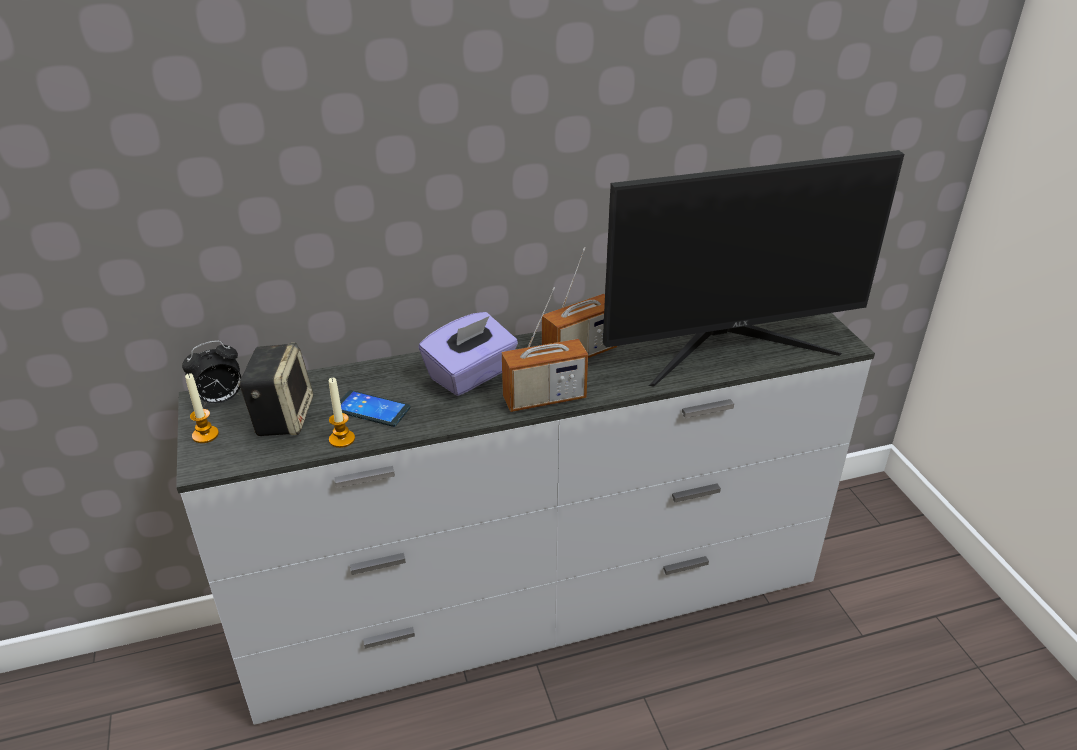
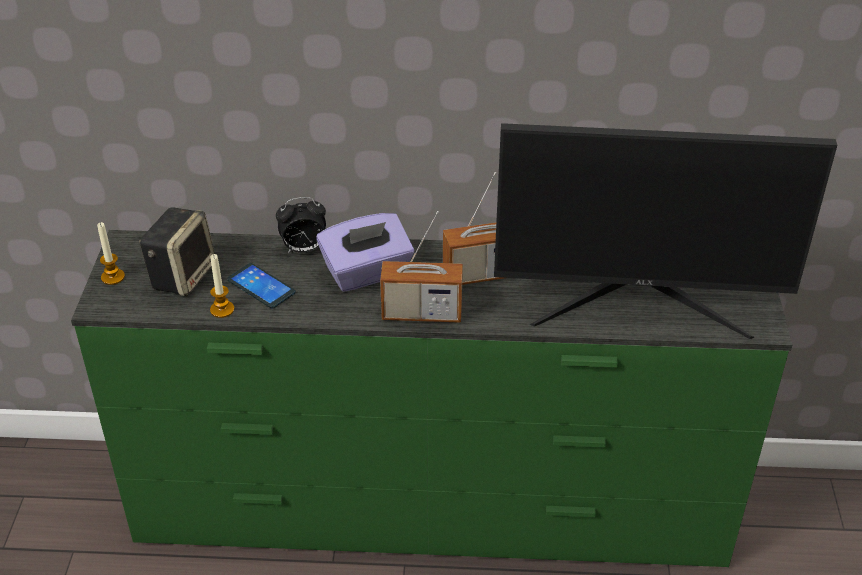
camera: 20 degrees right, 5 degrees up
white dresser [176,313,875,725] -> green dresser [71,230,792,567]
alarm clock [182,340,241,407] -> alarm clock moved to [276,197,326,253]

